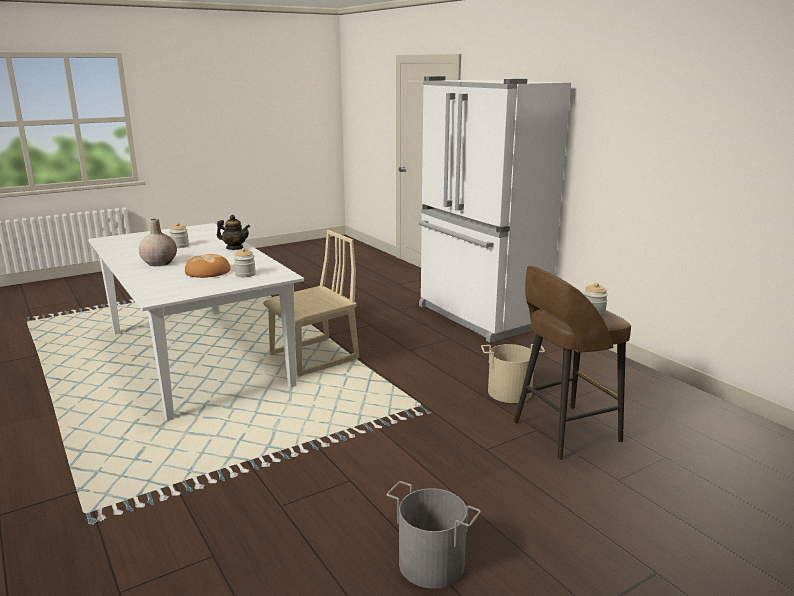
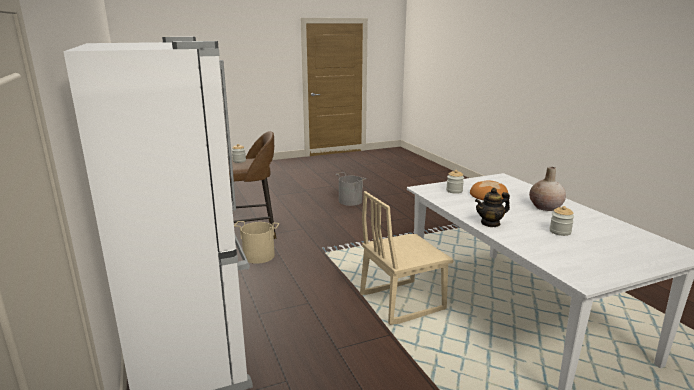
camera: 170 degrees left, 0 degrees up
teapot [217,215,250,250] -> teapot turned 45 degrees counterclockwise [475,188,510,227]

